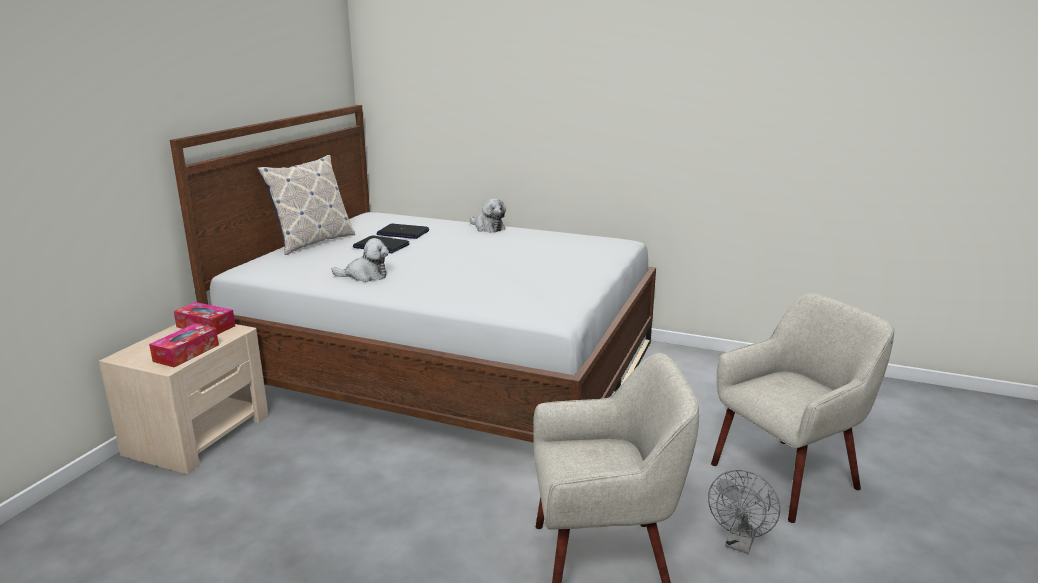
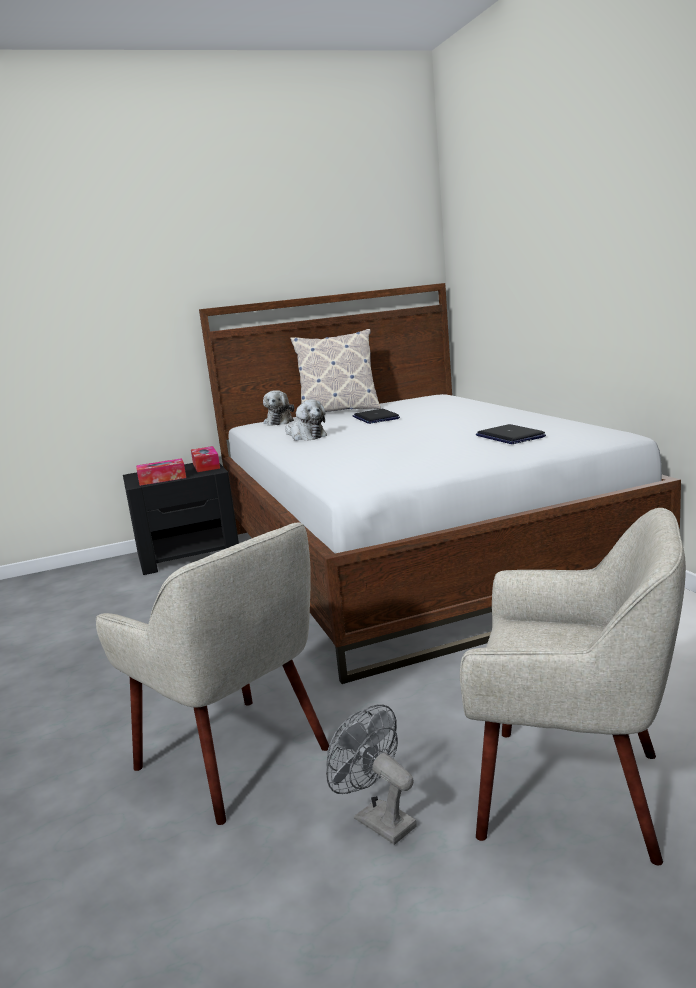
camera: 50 degrees right, 5 degrees down
beige nightstand [99,324,269,474] -> black nightstand [123,463,239,575]
laptop [377,224,429,239] -> laptop moved to [476,424,546,444]
plush toy [469,199,506,233] -> plush toy moved to [263,390,294,426]
grey fan [708,470,780,554] -> grey fan turned 60 degrees clockwise [326,704,417,845]

